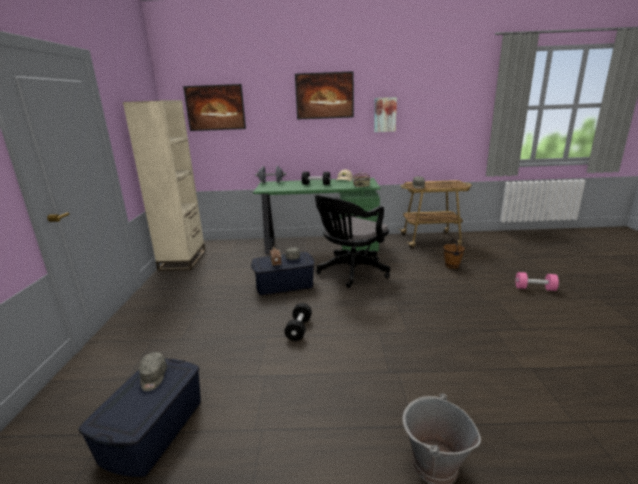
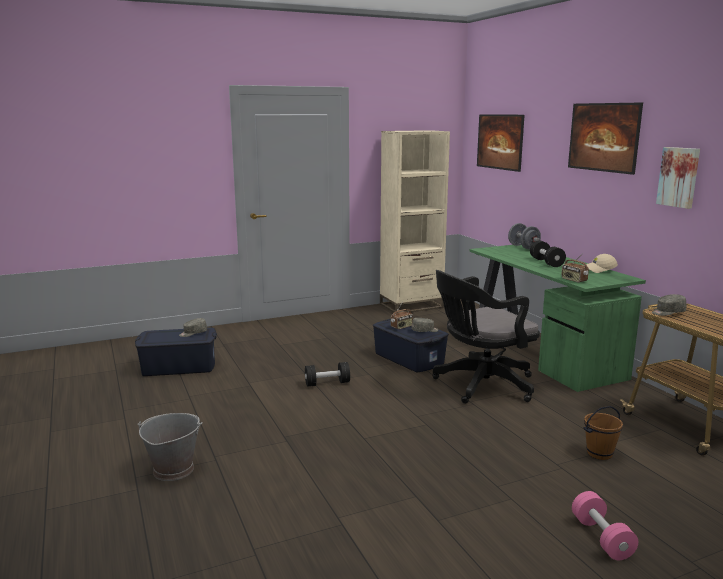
camera: 65 degrees right, 5 degrees down
black office chair [315,195,390,288] -> black office chair turned 45 degrees counterclockwise [432,270,540,404]

